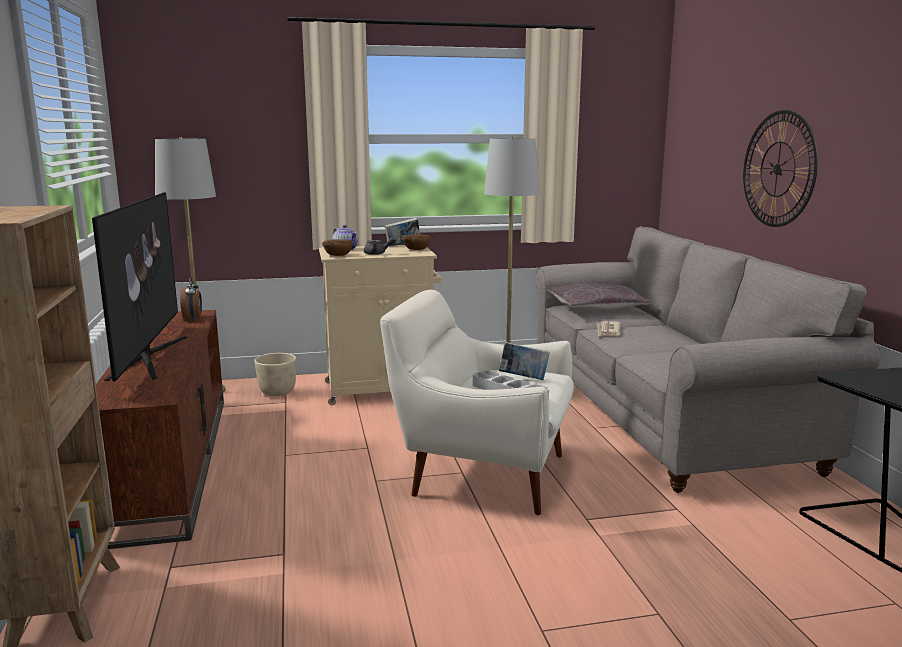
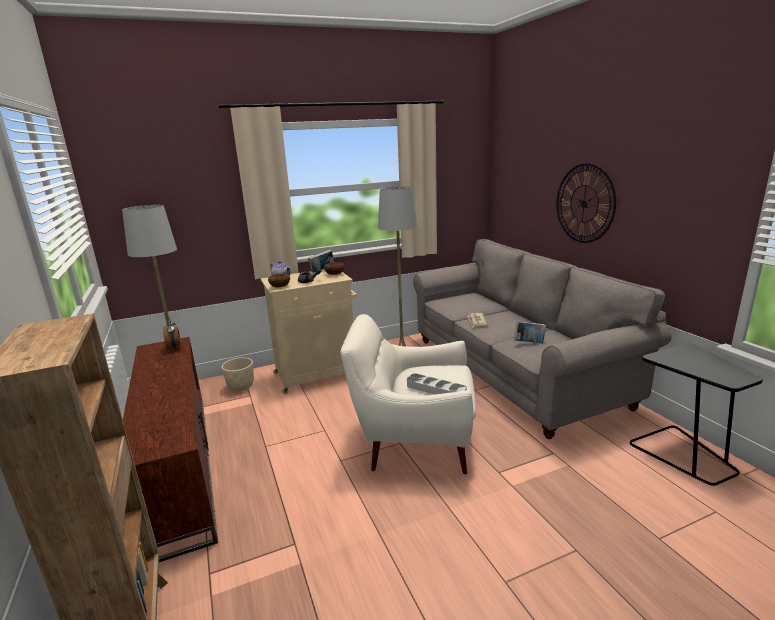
camera: 10 degrees left, 5 degrees up
television [92,192,187,381] -> none
book [499,342,550,380] -> book moved to [514,321,546,343]
grey pillow [546,281,652,310] -> none

